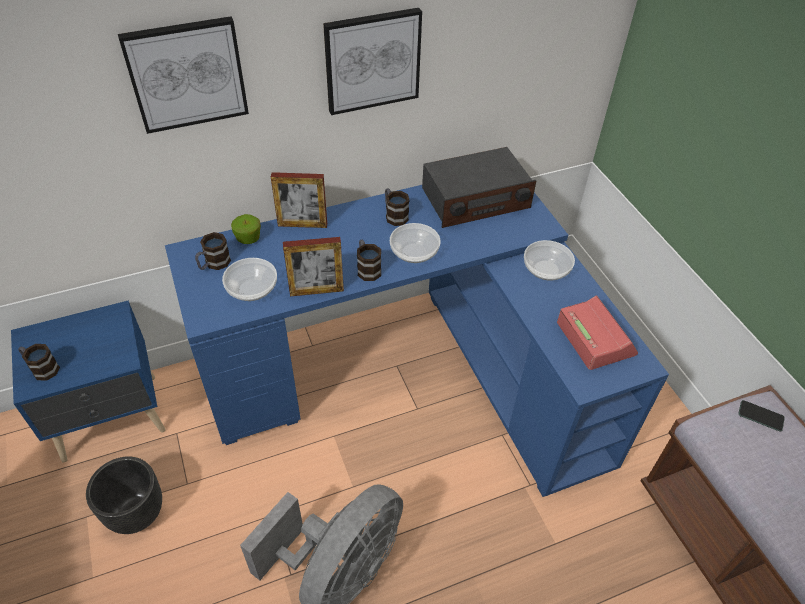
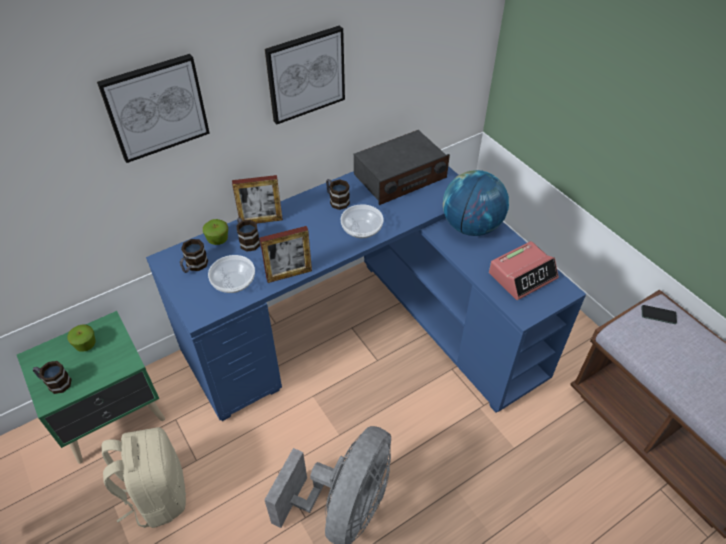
camera: 10 degrees left, 0 degrees up
blue nightstand [11,301,166,462] -> green nightstand [17,311,165,464]
black planter [86,457,162,534] -> beige backpack [102,427,186,528]
mug [357,240,381,281] -> mug moved to [237,218,260,252]
bowl [524,240,575,281] -> globe [443,170,509,236]
alarm clock [557,295,638,370] -> alarm clock turned 90 degrees clockwise [489,241,559,300]
none -> apple [68,324,96,352]

